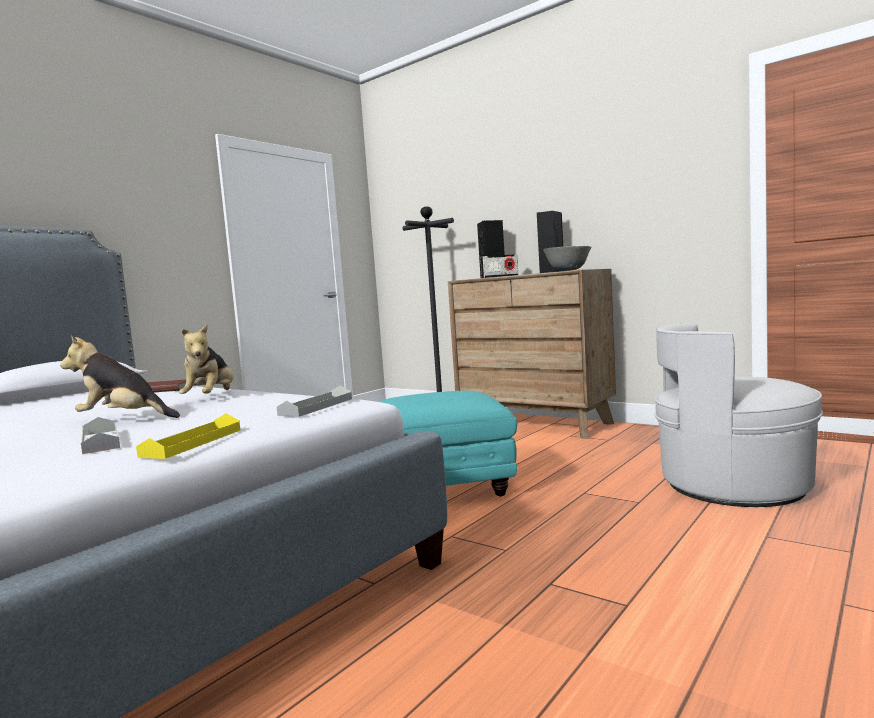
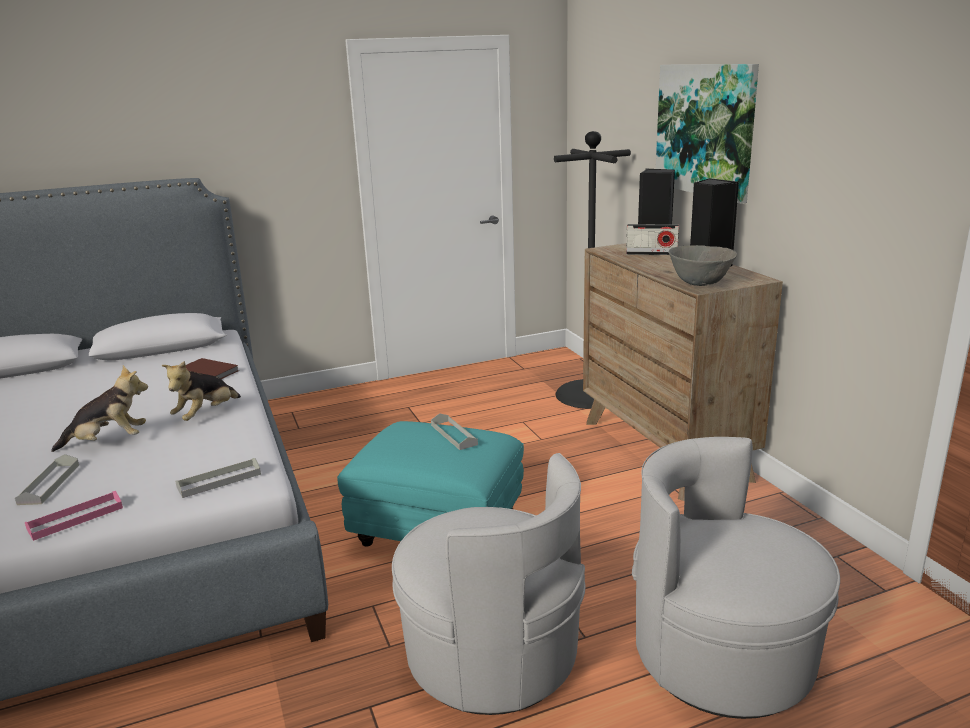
camera: 30 degrees right, 15 degrees up
plush toy [60,336,180,418] -> plush toy turned 120 degrees clockwise [51,365,148,452]
yellow tray [136,413,240,459] -> pink tray [25,491,123,541]
none -> white armchair [392,453,585,715]
none -> grey tray [431,413,478,450]
none -> picture [656,64,759,204]

